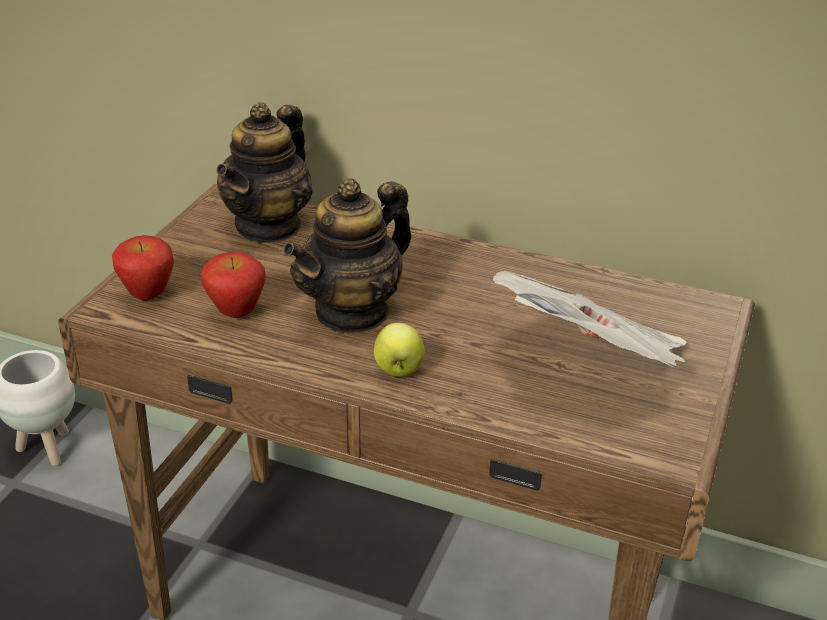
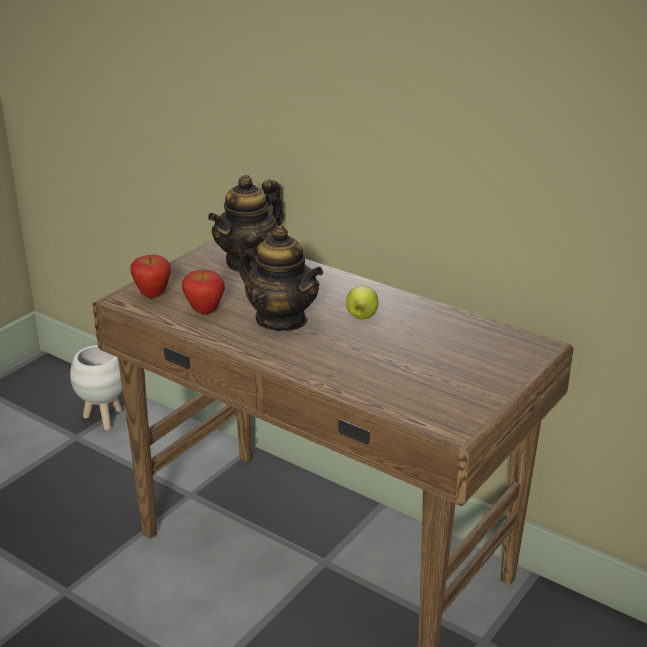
camera: 15 degrees right, 5 degrees down
teapot [283,178,412,335] -> teapot turned 105 degrees counterclockwise [239,225,323,331]
apple [374,323,425,377] -> apple moved to [346,285,378,319]
newspaper [493,271,687,367] -> none

